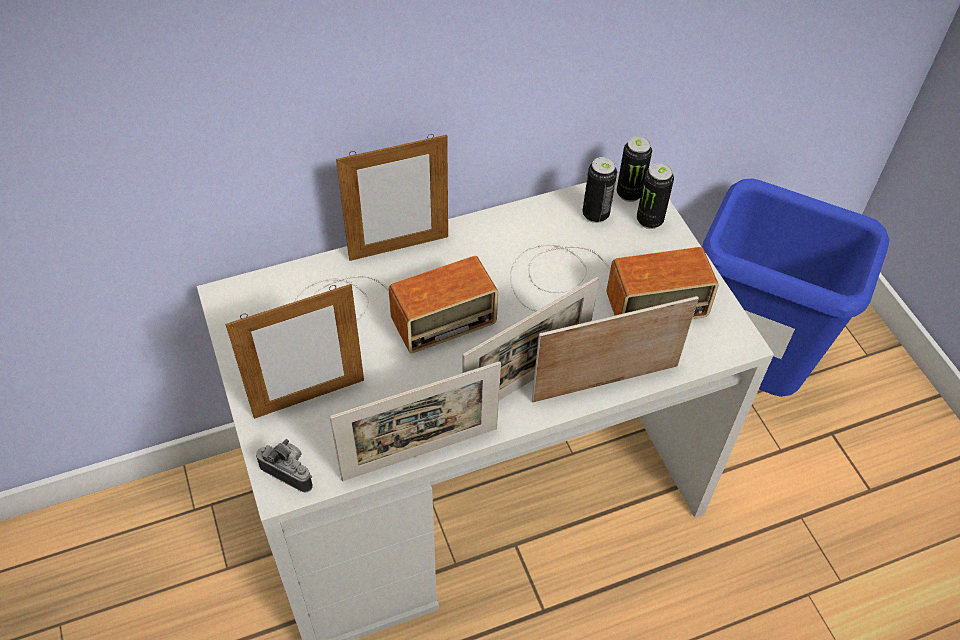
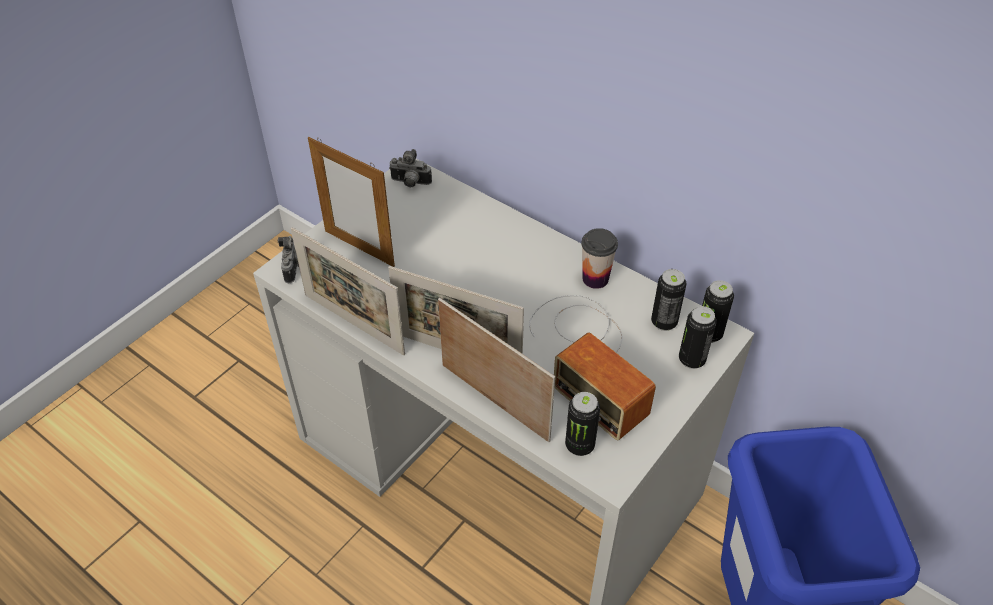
camera: 60 degrees right, 5 degrees down
radio [294,256,498,353] -> none
picture frame [336,134,448,261] -> none
none -> camera [389,149,432,187]
none -> can [565,392,600,456]
none -> cup [581,228,618,289]

